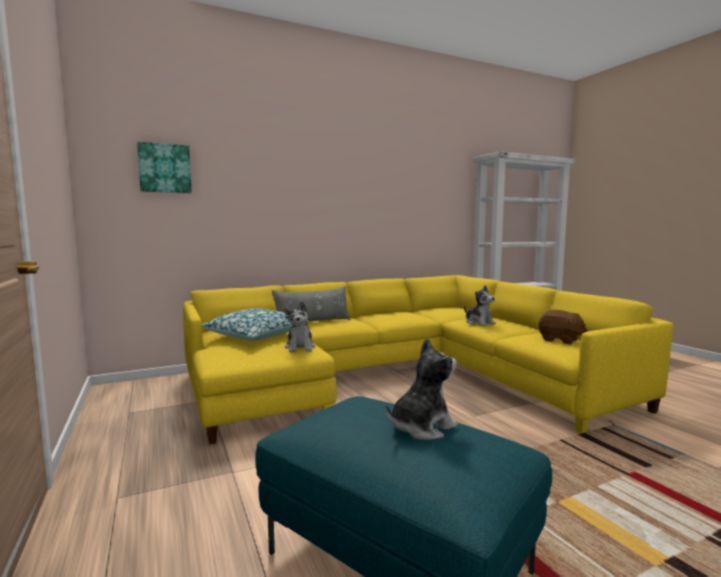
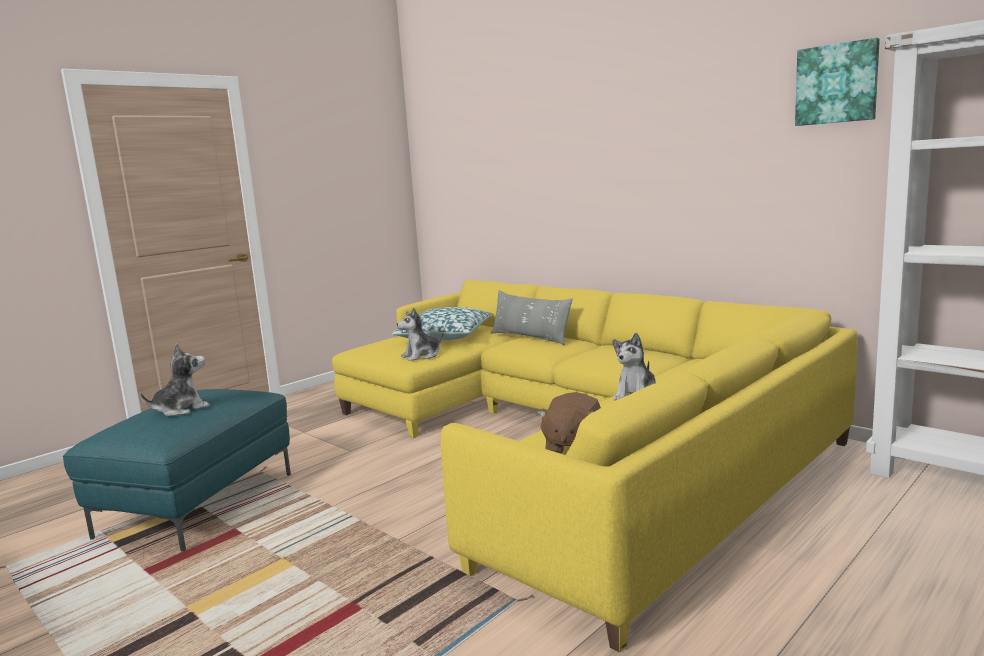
camera: 70 degrees right, 5 degrees up
picture [137,142,192,193] -> picture moved to [795,38,880,126]
plush toy [385,338,458,440] -> plush toy turned 75 degrees counterclockwise [140,343,210,416]

